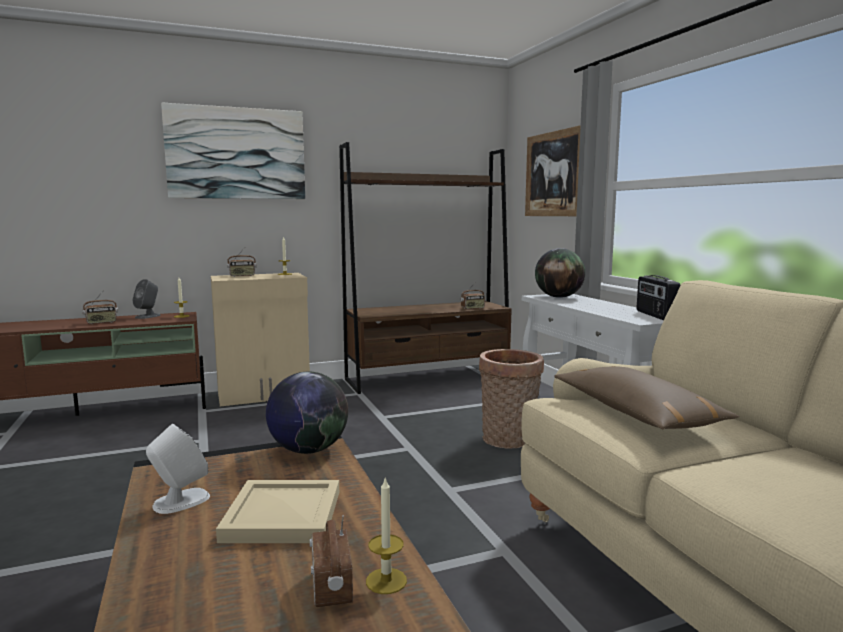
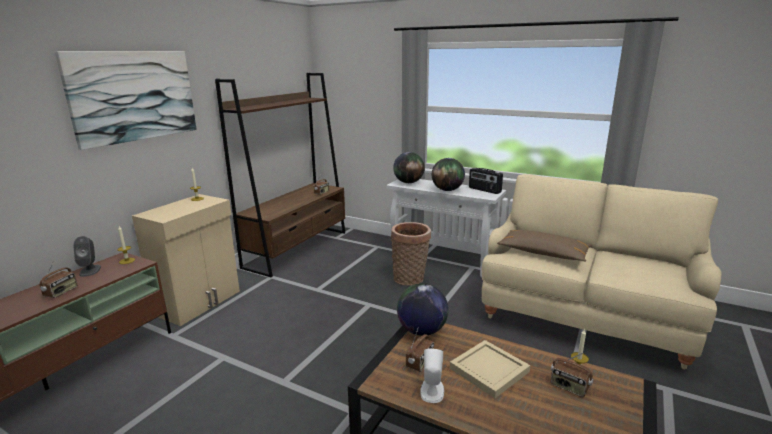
camera: 40 degrees left, 10 degrees up
radio [227,249,256,277] -> radio moved to [406,327,434,372]
picture [525,125,581,216] -> none
none -> globe [432,158,465,191]

